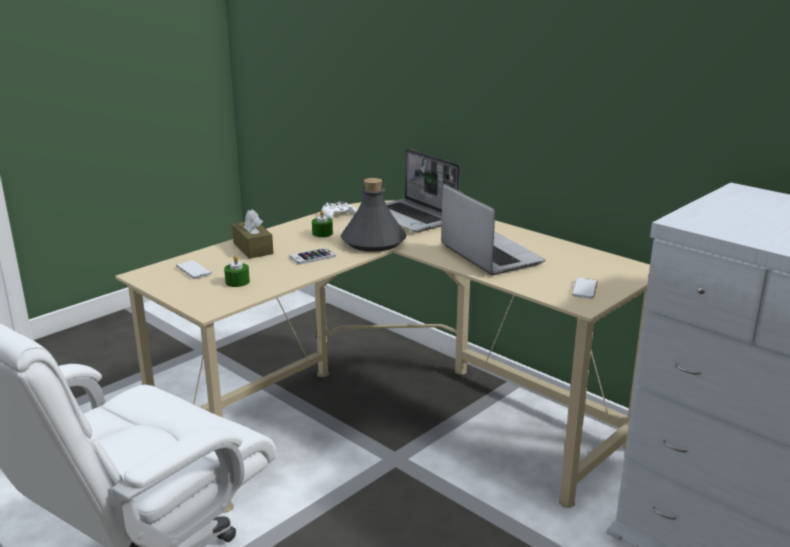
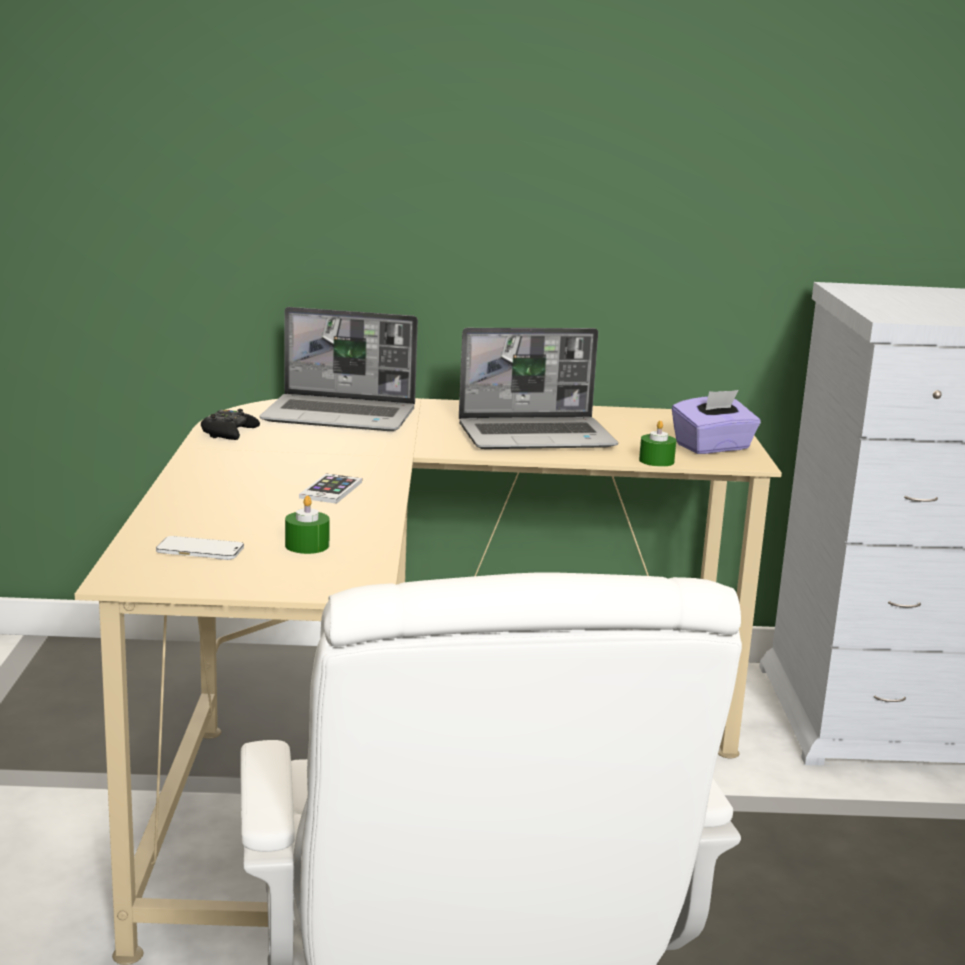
camera: 45 degrees left, 5 degrees down
brown tissue box [232,209,273,259] -> none
green candle [312,210,333,237] -> green candle moved to [639,420,676,467]
white game controller [322,201,357,219] -> black game controller [201,409,260,440]
grey bottle [341,178,406,252] -> none
laptop [441,184,546,275] -> laptop turned 150 degrees clockwise [459,328,618,449]
phone [572,278,597,299] -> purple tissue box [672,390,761,454]

